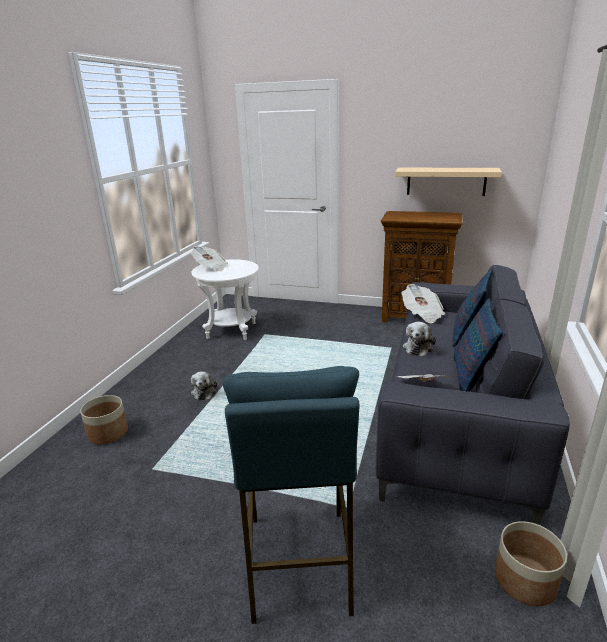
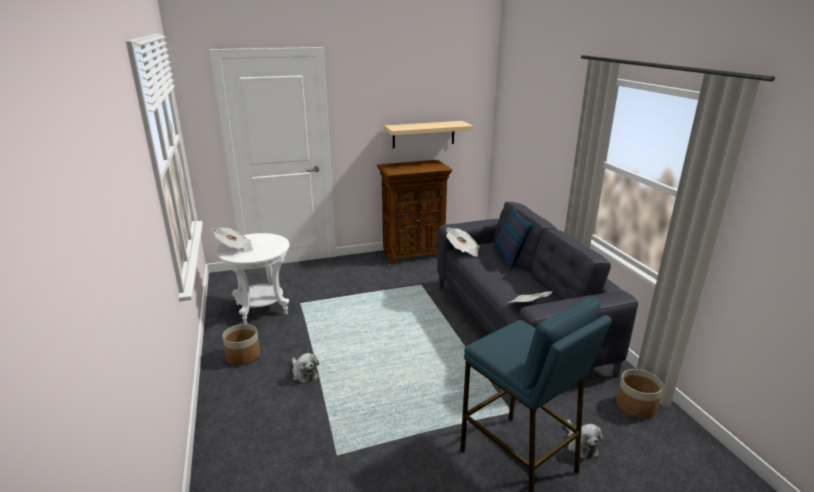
camera: 35 degrees left, 0 degrees up
planter [80,395,128,444] -> planter moved to [222,324,260,365]
plush toy [403,322,436,356] -> plush toy moved to [566,420,603,459]
blue pillow [454,298,503,392] -> none

